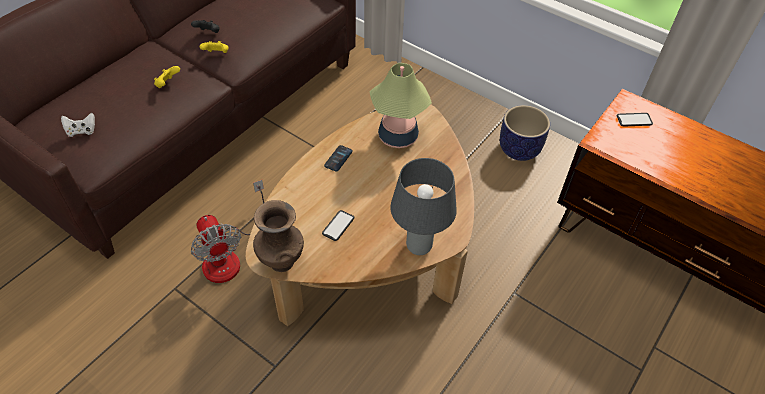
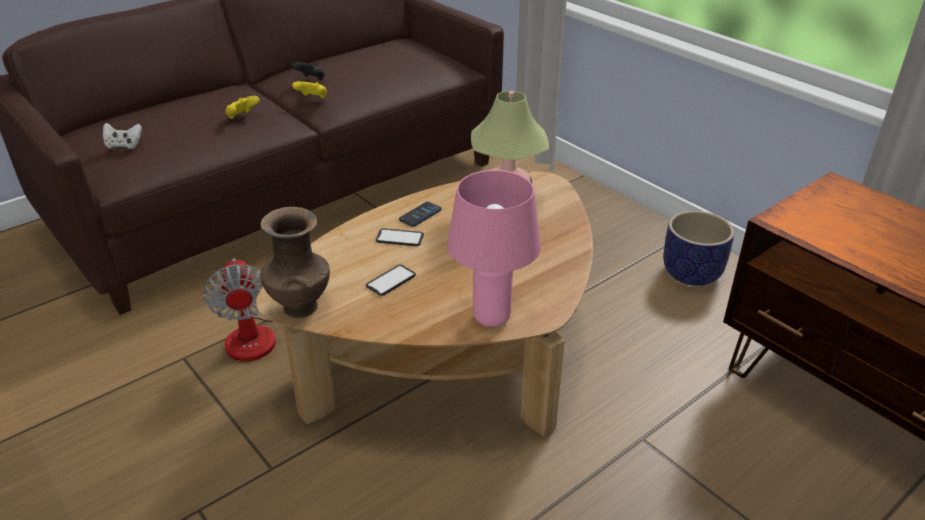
camera: 15 degrees right, 15 degrees down
grey table lamp [390,158,457,255] -> pink table lamp [447,170,541,327]
phone [617,113,653,127] -> phone moved to [376,228,424,246]

